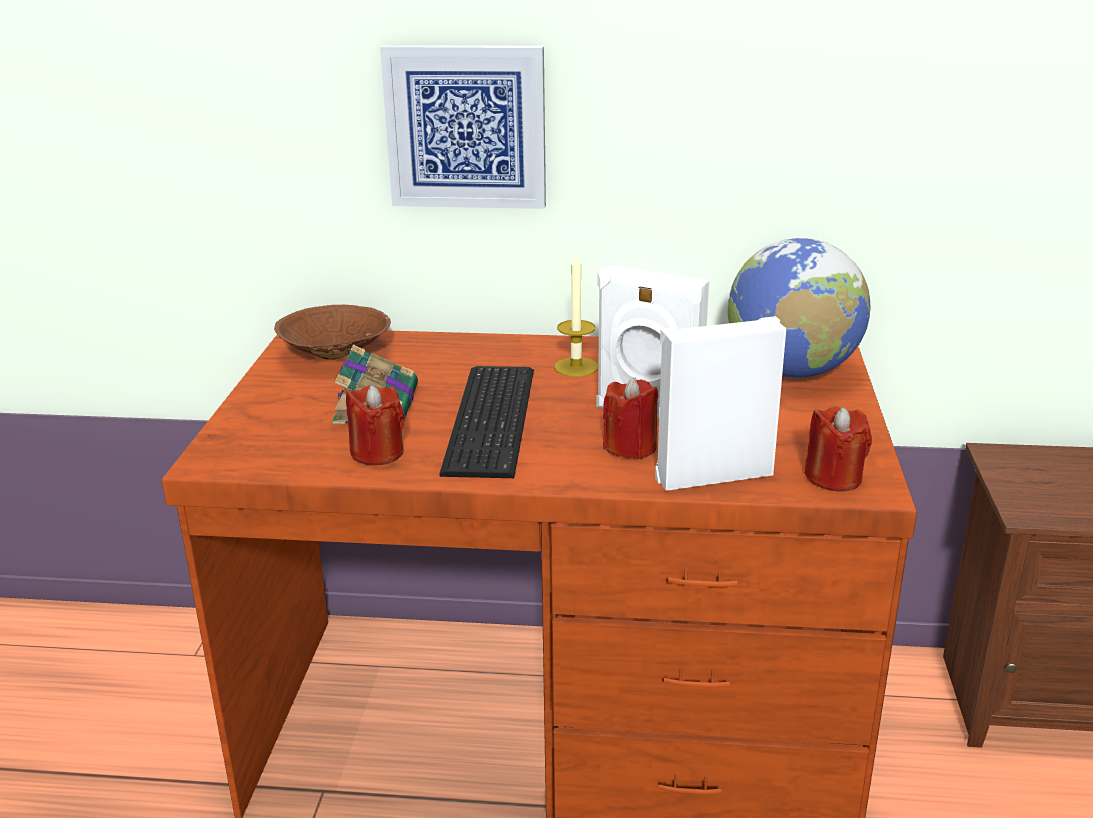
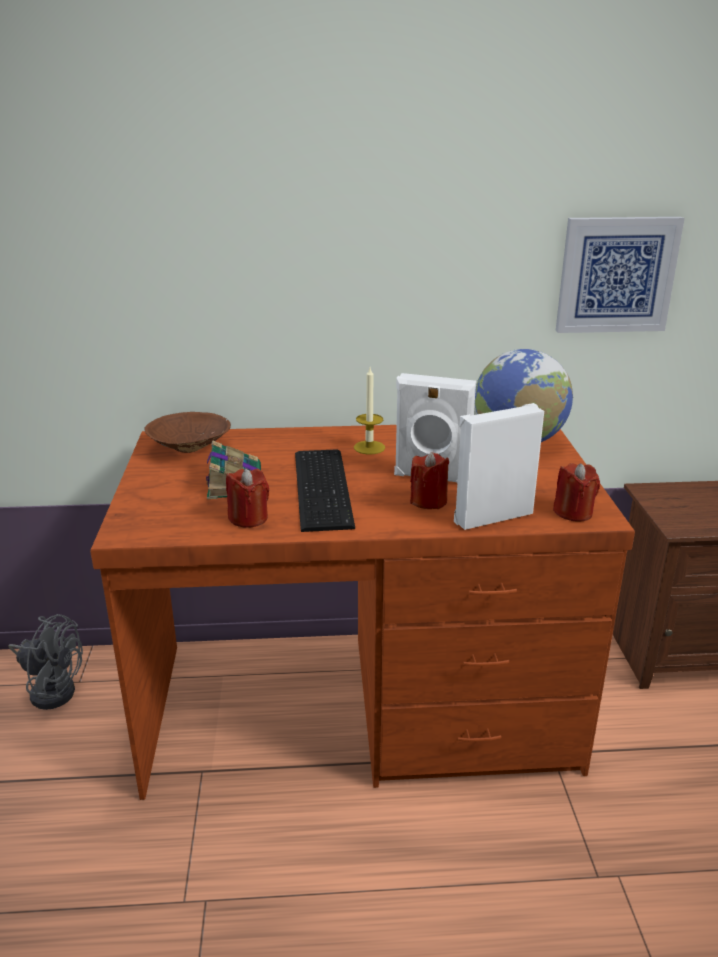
camera: 10 degrees left, 0 degrees up
picture [380,45,546,209] -> picture moved to [556,217,685,333]
none -> grey fan [8,614,83,710]

